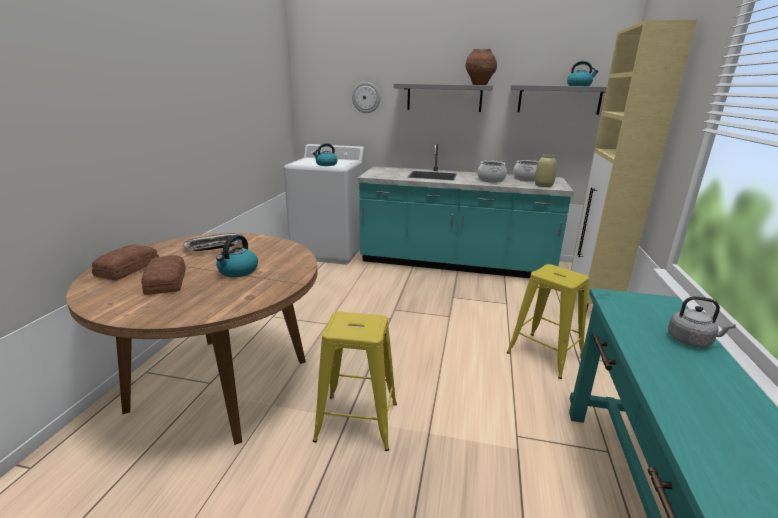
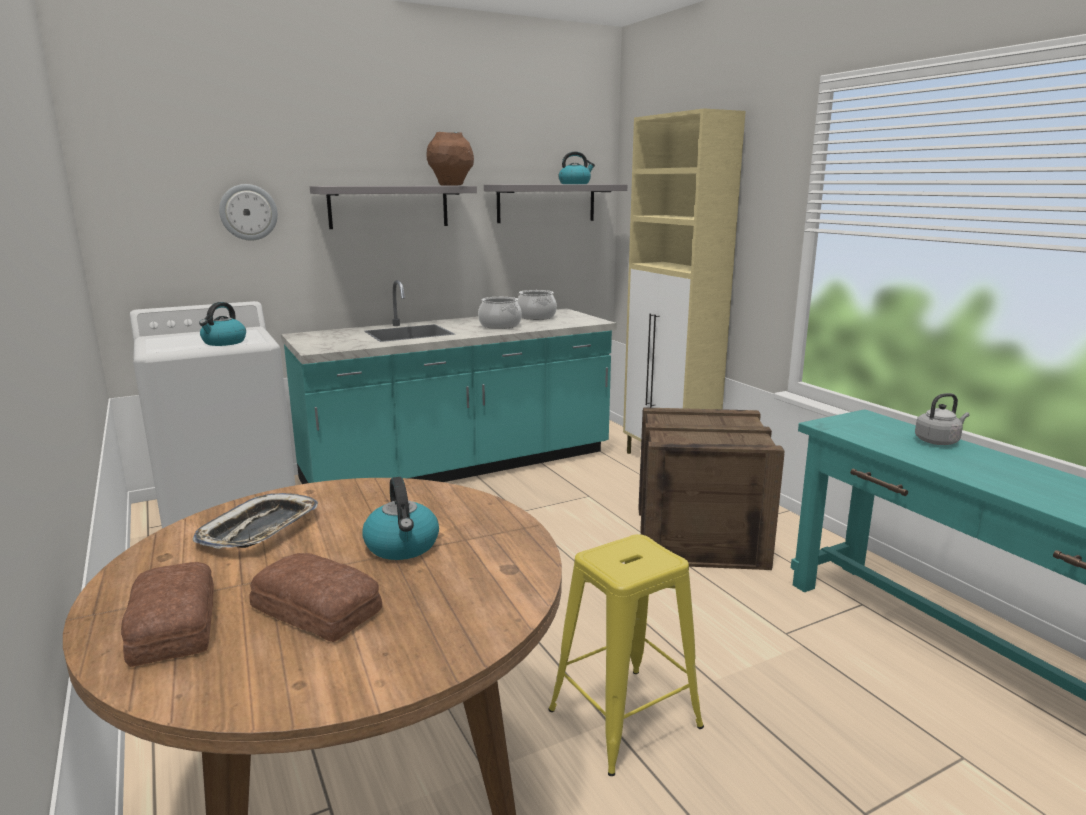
camera: 40 degrees left, 5 degrees down
yellow stool [507,264,589,379] -> crate [638,407,785,570]
beige vase [535,154,557,187] -> none

